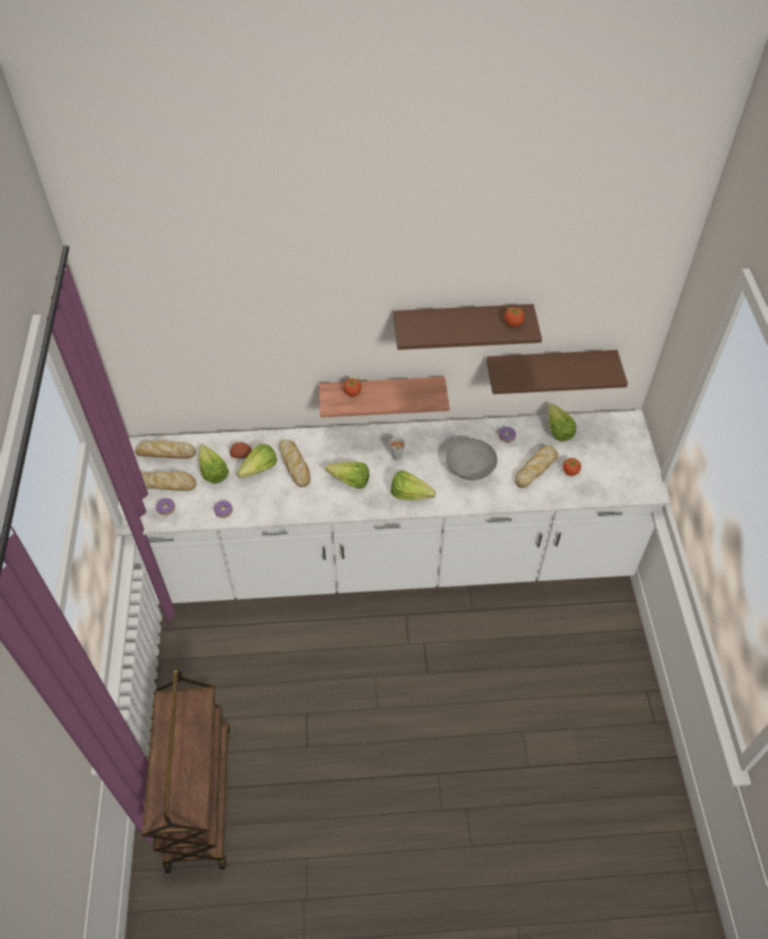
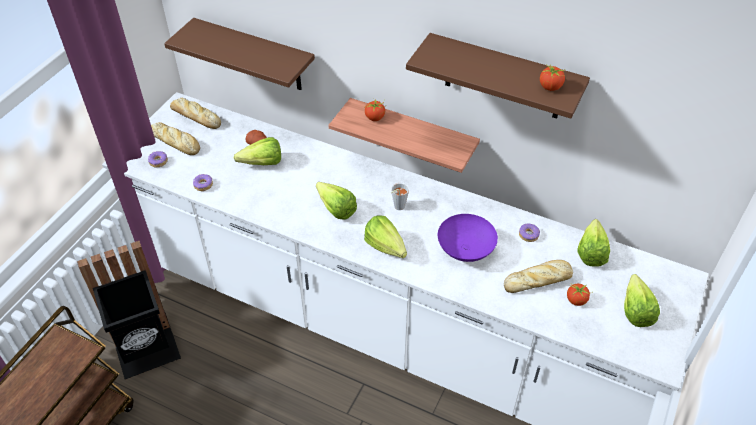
camera: 30 degrees right, 5 degrees down
lettuce [199,445,229,484] -> lettuce moved to [624,274,660,327]
bread [279,440,310,487] -> none
grey bowl [447,439,497,480] -> purple bowl [438,214,498,262]
brown shelf [486,350,628,394] -> brown shelf moved to [164,18,315,90]
none -> black trash can [77,241,181,379]

